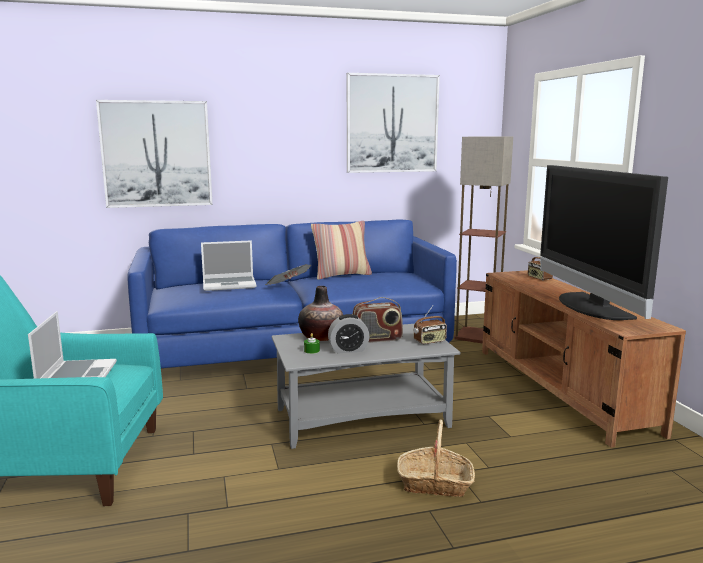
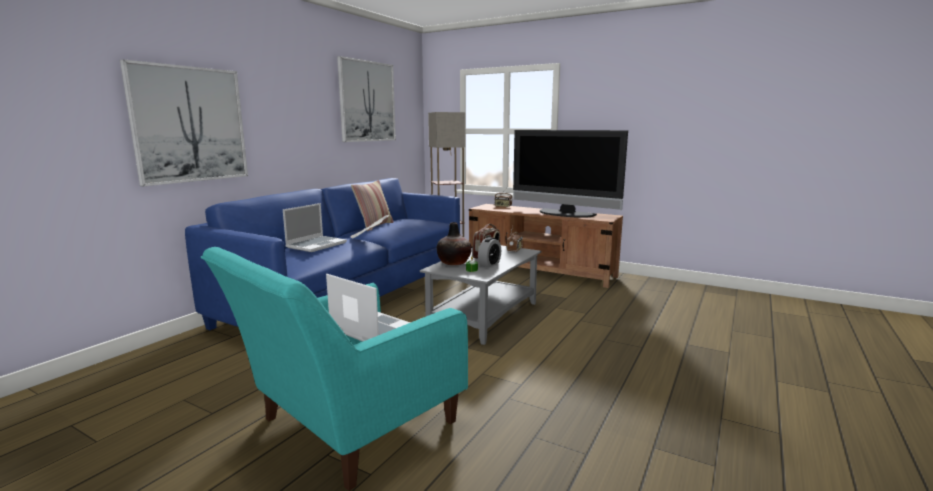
camera: 45 degrees left, 0 degrees up
basket [397,420,475,497] -> none

